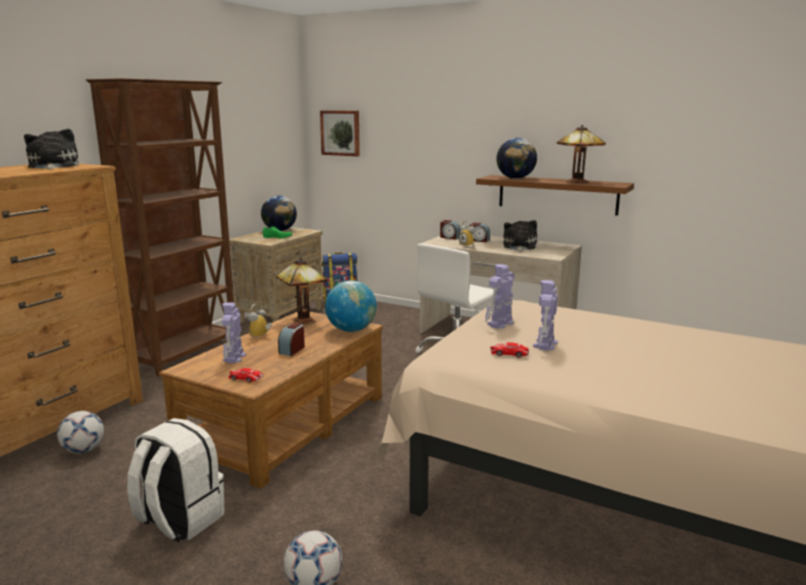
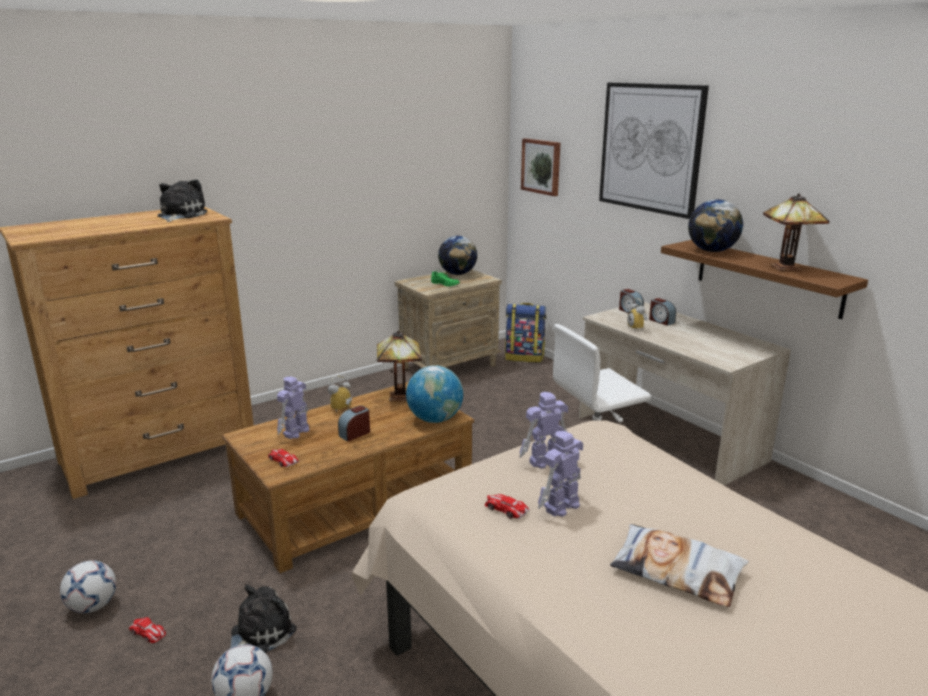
camera: 25 degrees right, 5 degrees up
football [57,411,104,454] -> football moved to [60,560,116,613]
brown bookcase [86,78,234,377] -> none
white backpack [127,418,225,542] -> none
plush toy [503,220,537,252] -> plush toy moved to [231,585,297,653]
none -> toy car [128,617,166,643]
none -> picture [599,83,709,219]
none -> pillow [610,524,749,607]

